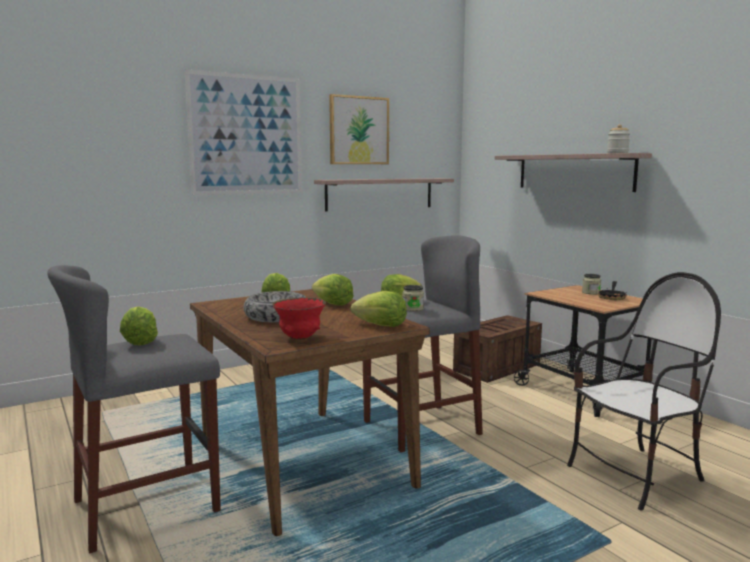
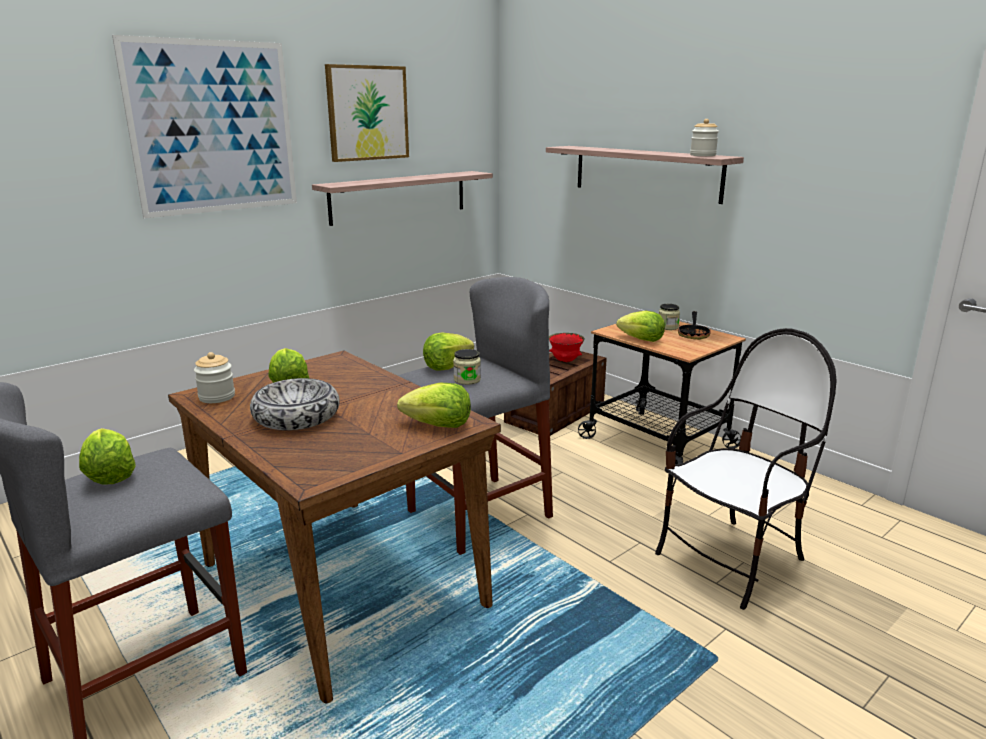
camera: 10 degrees left, 10 degrees up
red bowl [272,297,326,340] -> red bowl moved to [549,333,585,362]
lettuce [312,274,353,306] -> lettuce moved to [616,311,665,342]
none -> jar [194,352,235,403]

